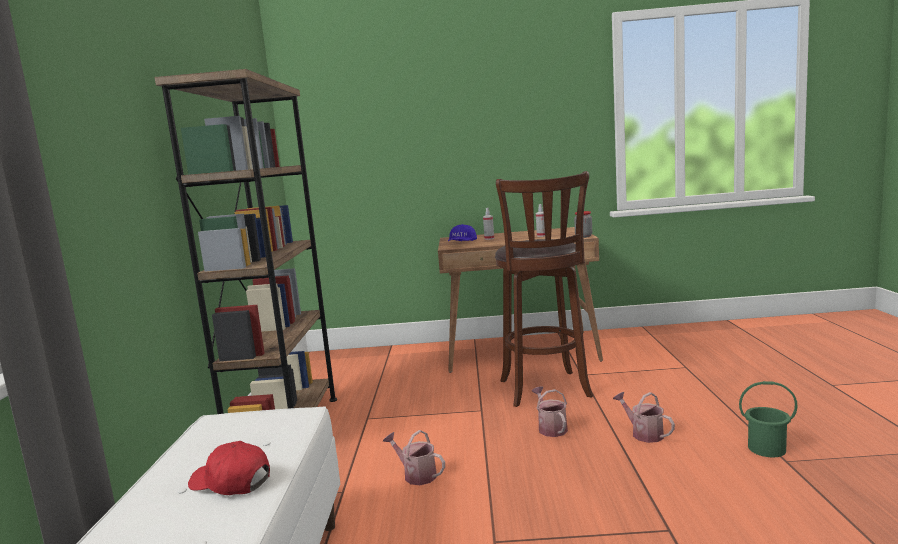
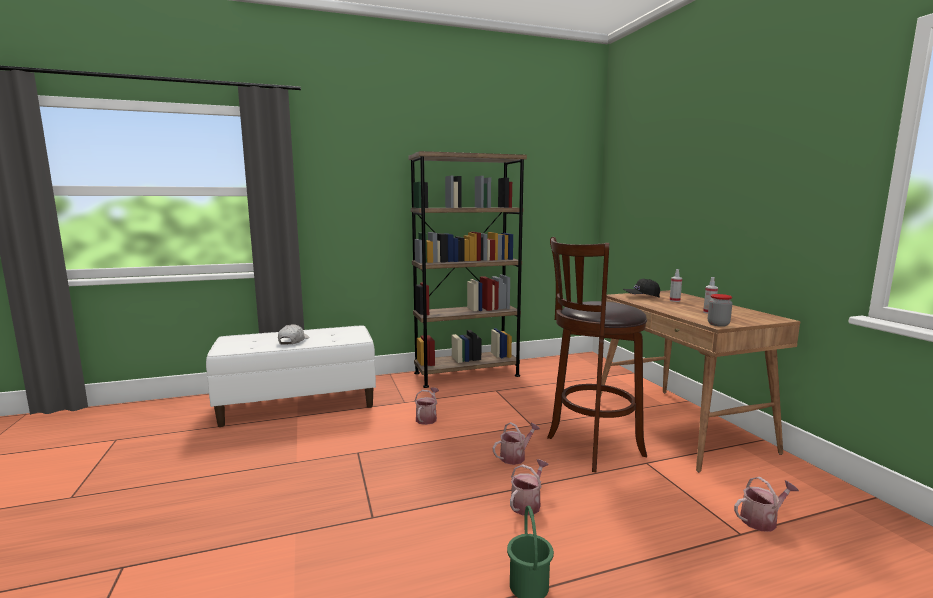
camera: 70 degrees right, 0 degrees up
red cap [188,441,270,495] -> white cap [278,324,309,344]
blue cap [448,224,477,241] -> black cap [623,279,660,298]
none -> watering can [734,477,799,532]

